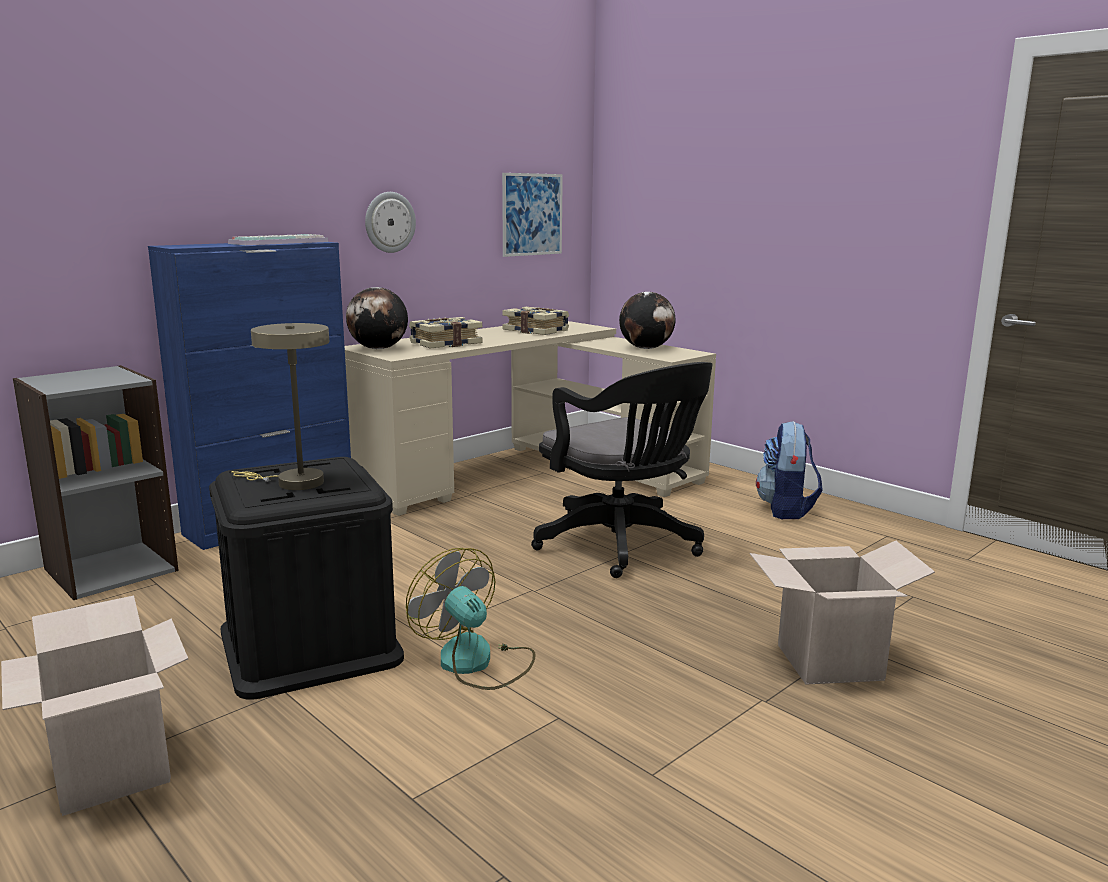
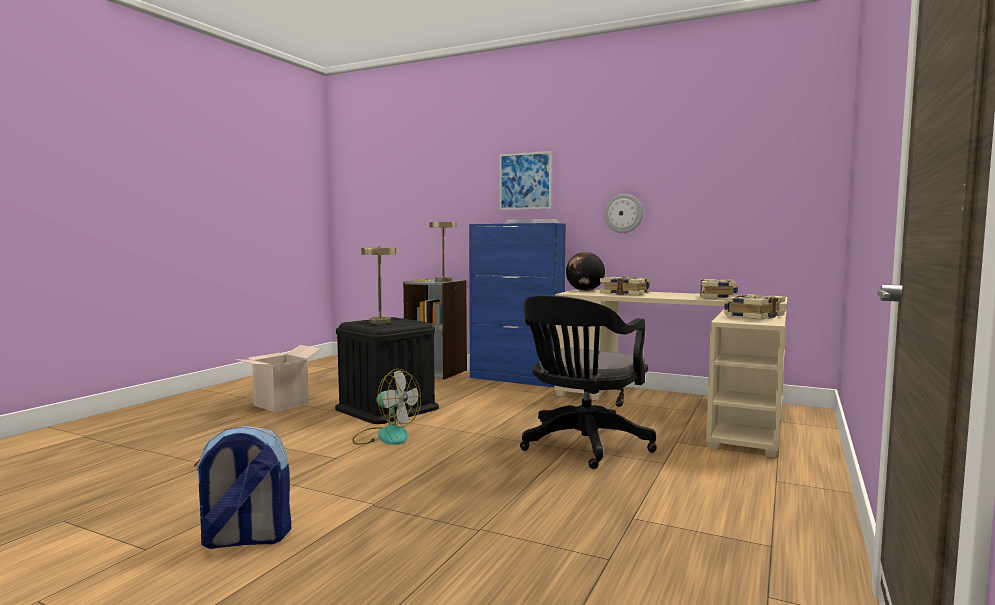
camera: 70 degrees right, 10 degrees down
fan [406,548,536,690] -> fan turned 90 degrees clockwise [352,369,421,445]
picture [502,173,563,257] -> picture moved to [500,151,552,210]
globe [619,292,675,349] -> book [724,294,785,320]
cardboard box [749,541,935,685] -> none
backpack [756,421,823,519] -> backpack moved to [194,426,291,549]
none -> beige table lamp [414,221,457,282]

